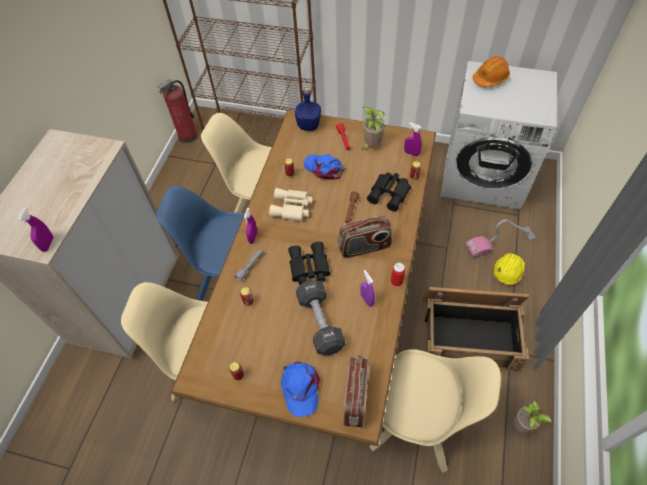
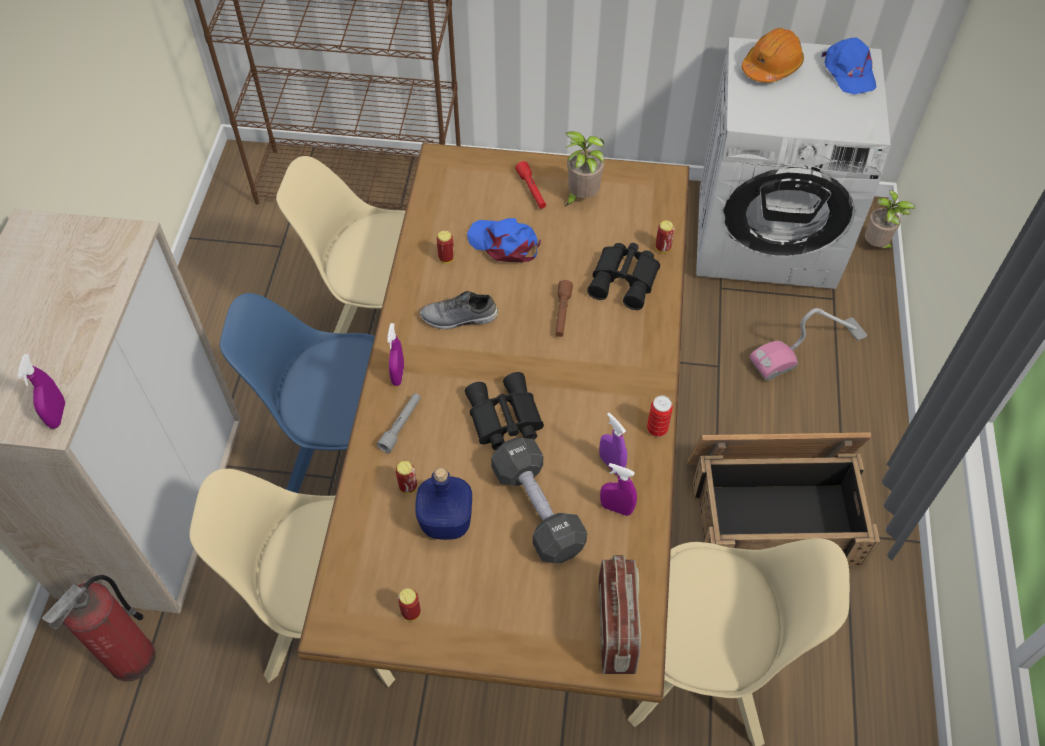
camera: 10 degrees left, 0 degrees up
fire extinguisher [157,79,197,143] -> fire extinguisher moved to [42,575,156,682]
beige binoculars [269,188,313,222] -> grey shoe [420,291,498,329]
blue cap [281,362,320,417] -> blue cap moved to [821,38,876,94]
blue bottle [295,88,321,131] -> blue bottle moved to [415,468,472,540]
radio [338,215,392,258] -> none
purple spray bottle [404,123,422,156] -> purple spray bottle moved to [600,463,637,516]
yellow hard hat [493,253,525,285] -> none
potted plant [513,401,552,434] -> potted plant moved to [865,190,915,249]

